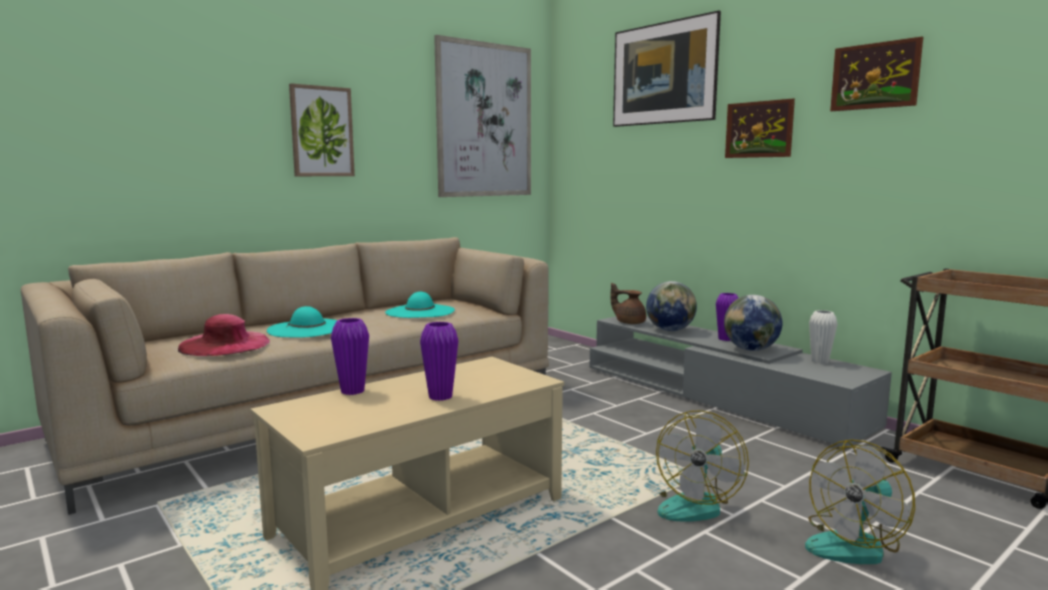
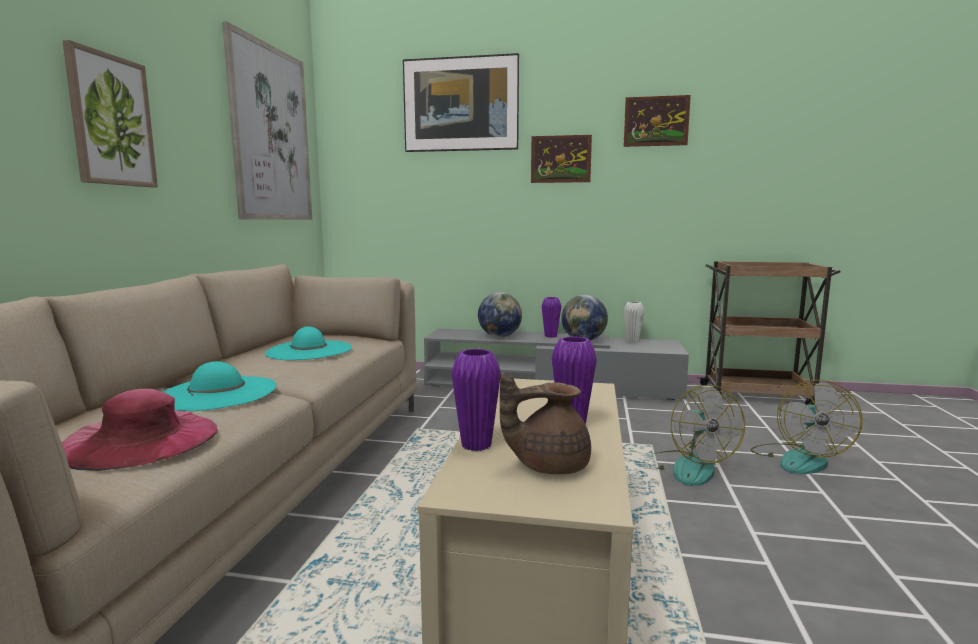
camera: 40 degrees left, 0 degrees up
brown teapot [610,283,646,324] -> brown teapot moved to [500,374,591,474]

